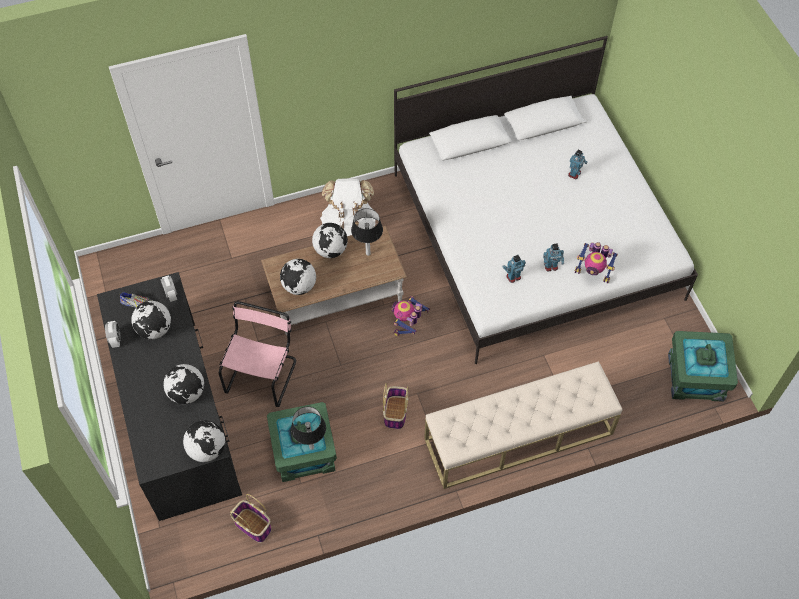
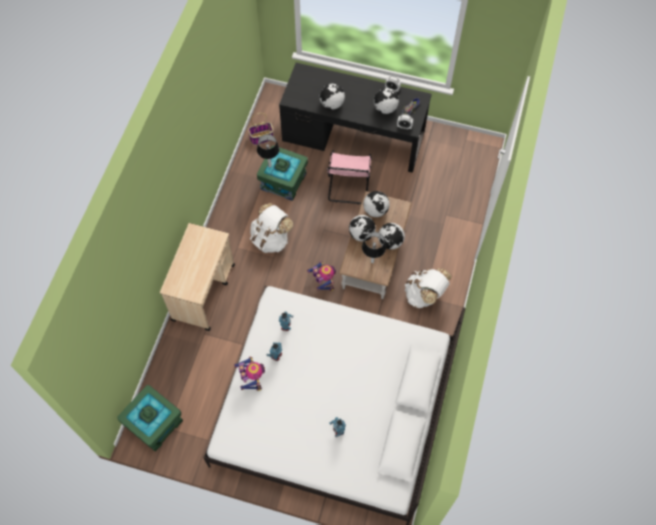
camera: 125 degrees right, 5 degrees up
globe [183,420,225,462] -> globe moved to [349,215,375,241]
pink chair [219,301,296,407] -> pink chair turned 45 degrees clockwise [327,150,372,204]
basket [383,383,408,429] -> white backpack [250,203,293,253]
beige bench [424,361,622,489] -> beige cart [160,223,235,331]
toy robot [575,242,618,283] -> toy robot turned 105 degrees clockwise [234,357,265,391]

